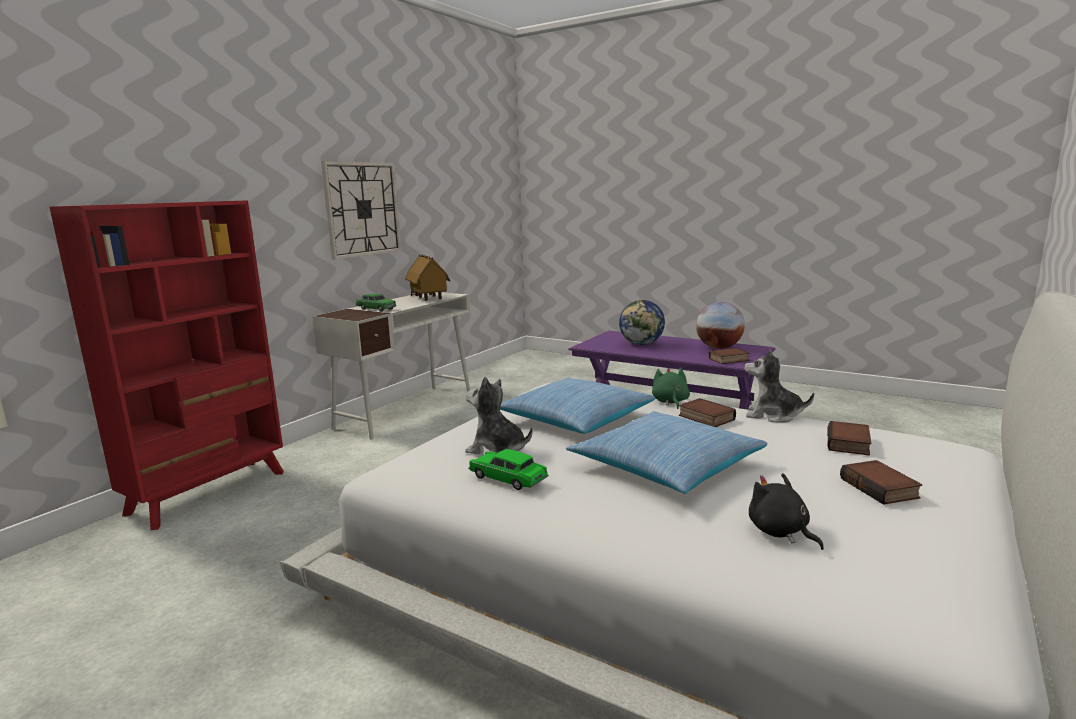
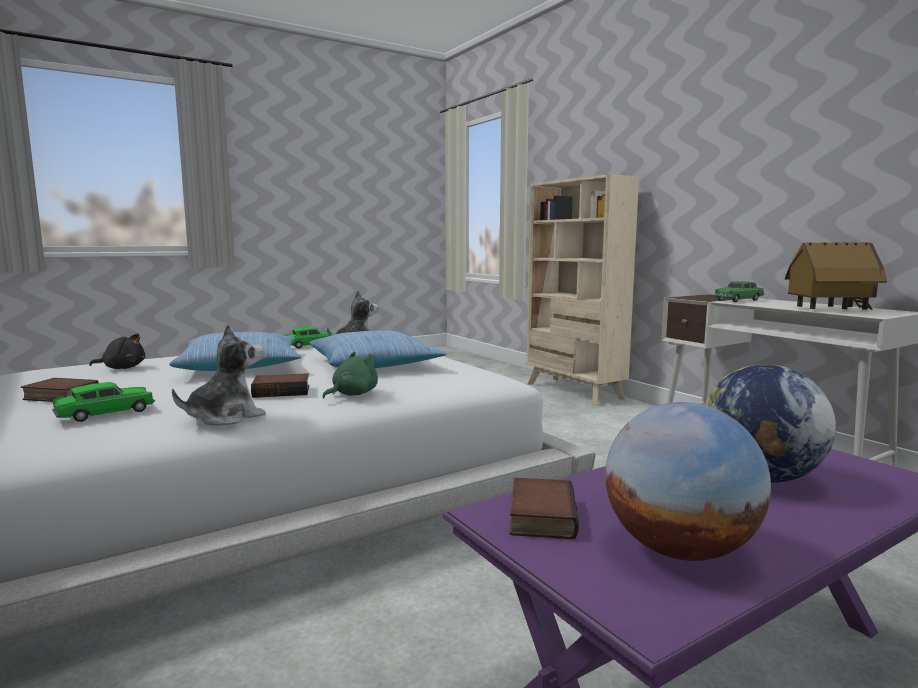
camera: 115 degrees right, 5 degrees down
red bookcase [49,200,284,530] -> beige bookcase [527,174,639,405]
wall clock [321,161,402,260] -> none
green plush toy [652,368,690,409] -> green plush toy turned 75 degrees counterclockwise [323,352,378,399]
book [827,421,871,455] -> green toy car [52,382,155,422]

